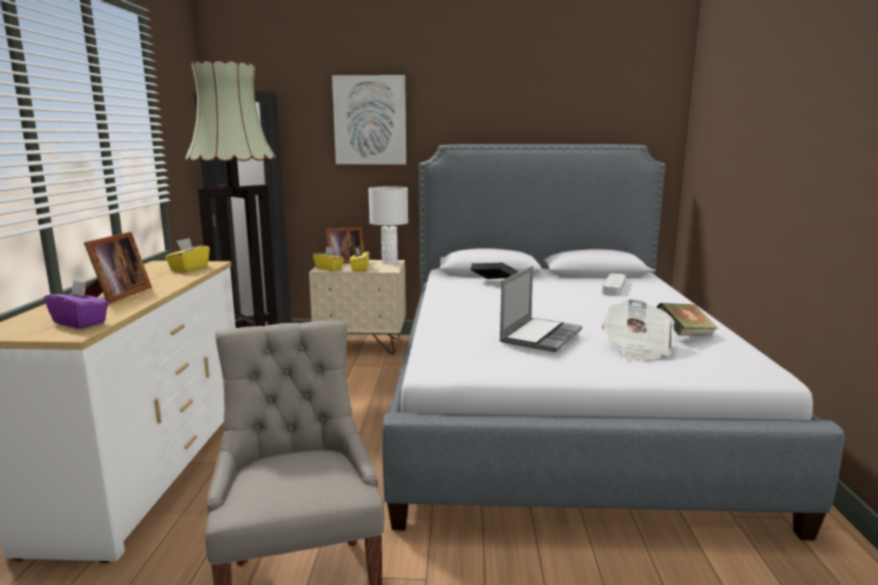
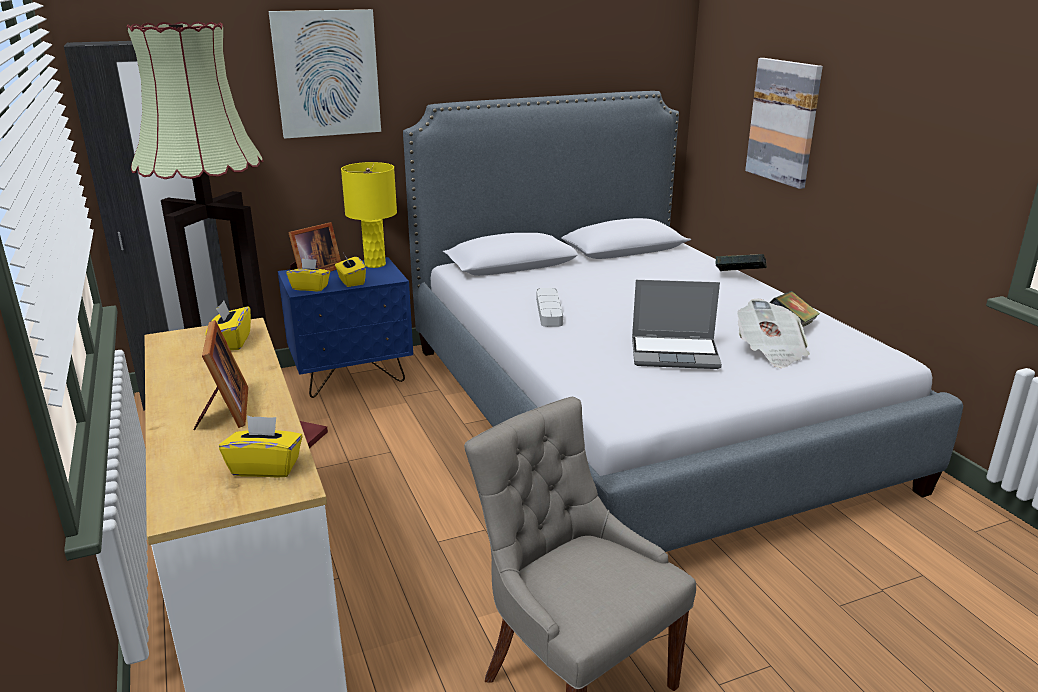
camera: 25 degrees left, 10 degrees up
purple tissue box [44,280,109,329] -> yellow tissue box [219,415,303,478]
beige nightstand [309,260,406,354] -> blue nightstand [278,257,413,398]
white table lamp [368,186,408,264] -> yellow table lamp [341,162,397,268]
book [471,262,518,279] -> book moved to [715,254,767,271]
laptop [499,266,582,352] -> laptop turned 90 degrees clockwise [632,280,722,369]
grey tray [602,273,626,296] -> grey tray moved to [536,288,563,327]
none -> picture [745,58,823,189]

